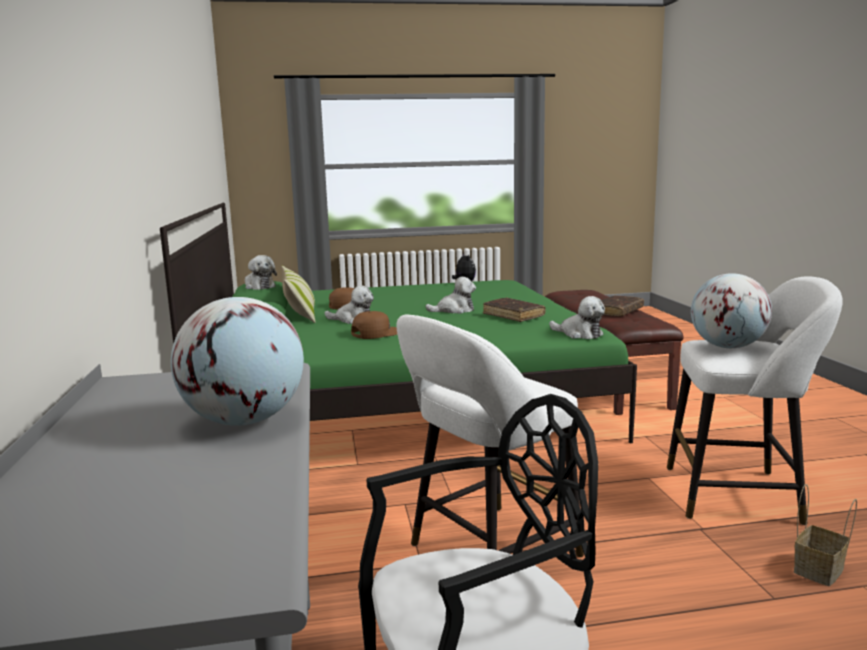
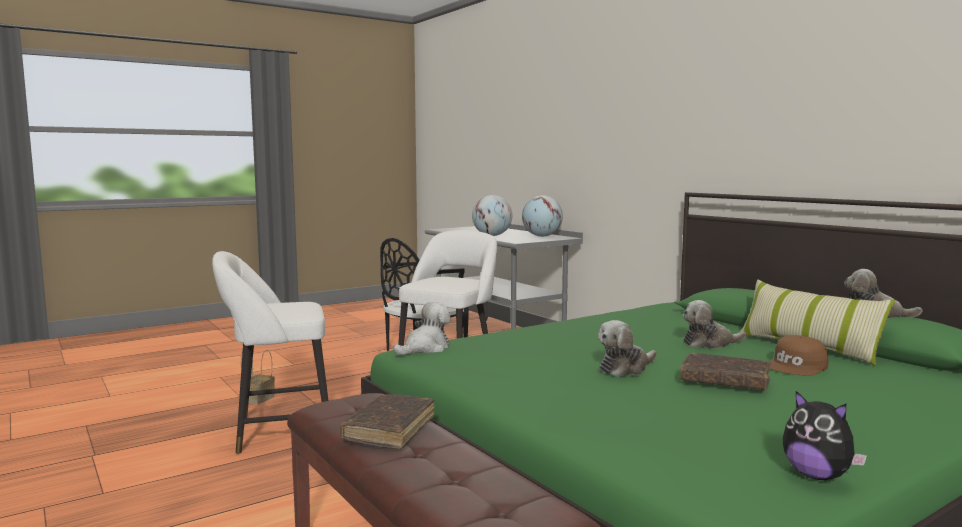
camera: 155 degrees right, 5 degrees down
brown cap [351,311,397,339] -> none
brown book [483,298,546,322] -> brown book moved to [680,353,771,390]
plush toy [549,296,605,339] -> plush toy turned 120 degrees clockwise [393,302,451,355]
globe [691,273,772,348] -> globe moved to [522,196,563,237]

